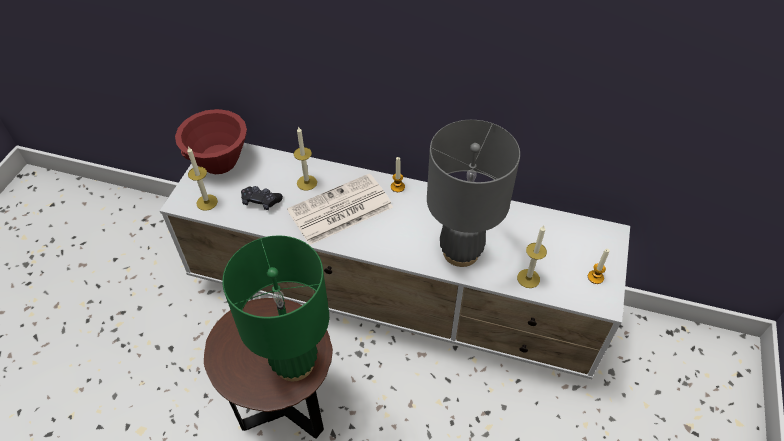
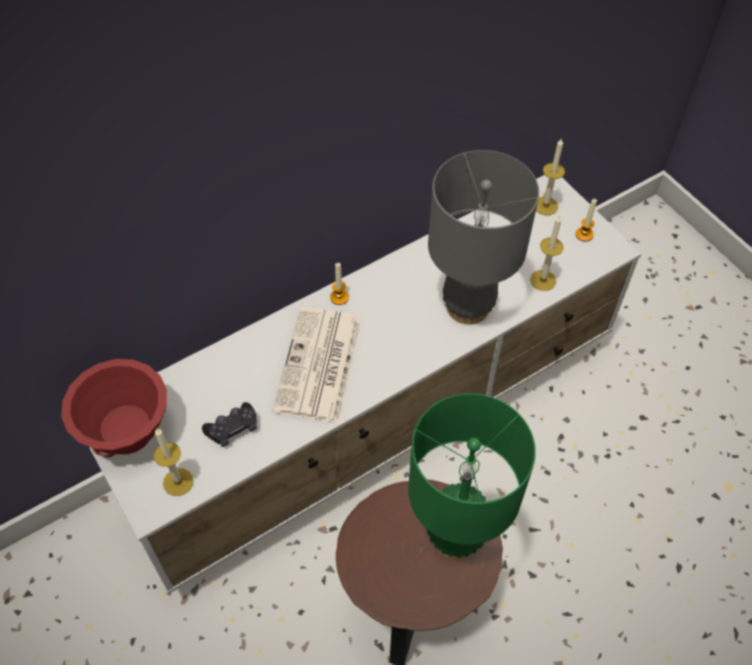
camera: 50 degrees left, 5 degrees up
candle [294,127,317,191] -> candle moved to [536,138,565,215]

